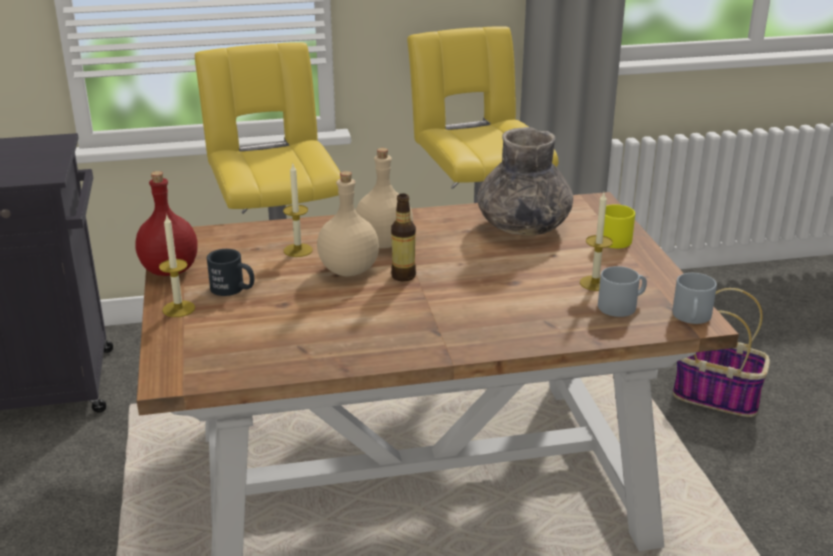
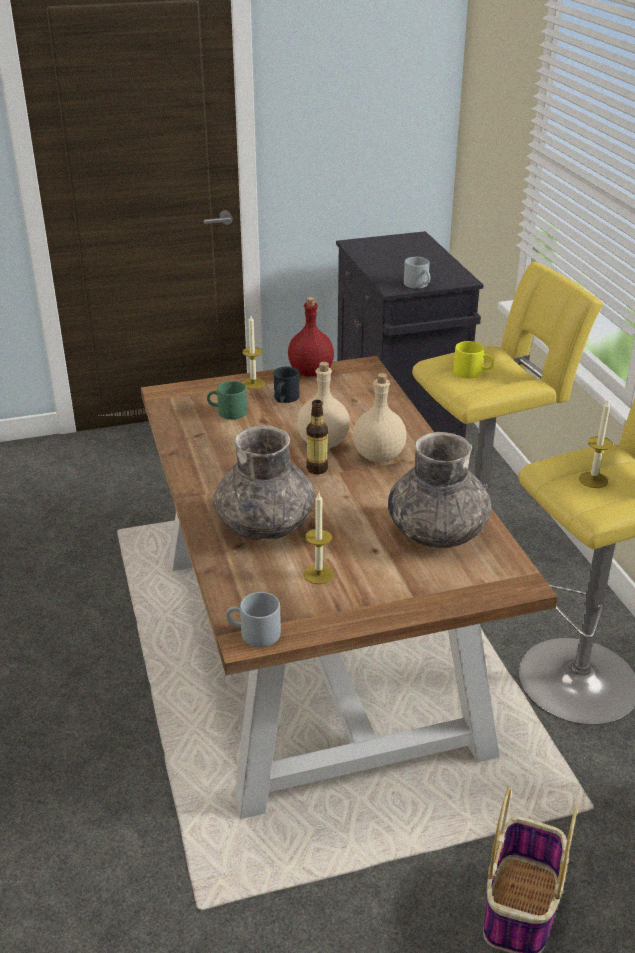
camera: 85 degrees right, 5 degrees up
candle [283,164,313,257] -> candle moved to [579,400,613,488]
grey mug [598,266,647,317] -> grey mug moved to [404,257,430,289]
yellow mug [603,204,635,248] -> yellow mug moved to [453,341,494,379]
none -> green mug [207,381,247,419]
none -> grey vase [213,426,314,540]

